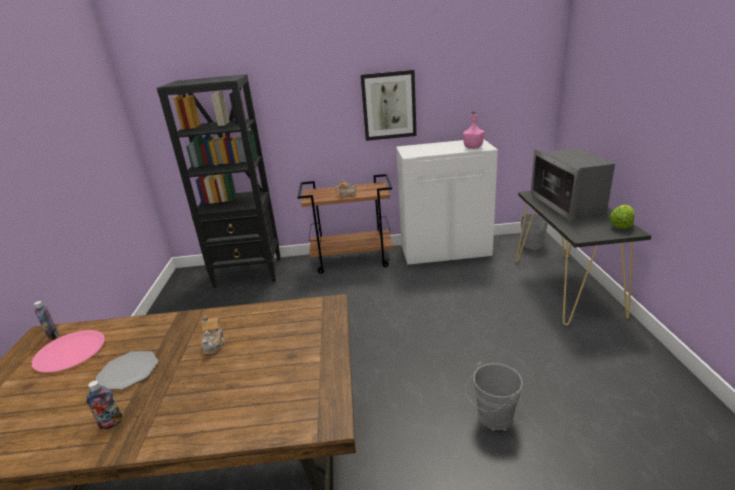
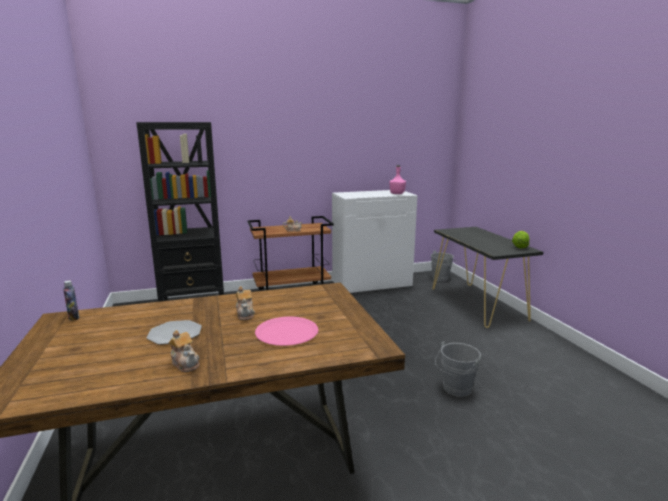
camera: 15 degrees left, 10 degrees down
pink plate [32,330,105,373] -> pink plate moved to [255,317,318,346]
bottle [86,380,122,429] -> teapot [168,330,200,372]
picture [360,70,417,141] -> none
microwave [531,148,615,222] -> none

